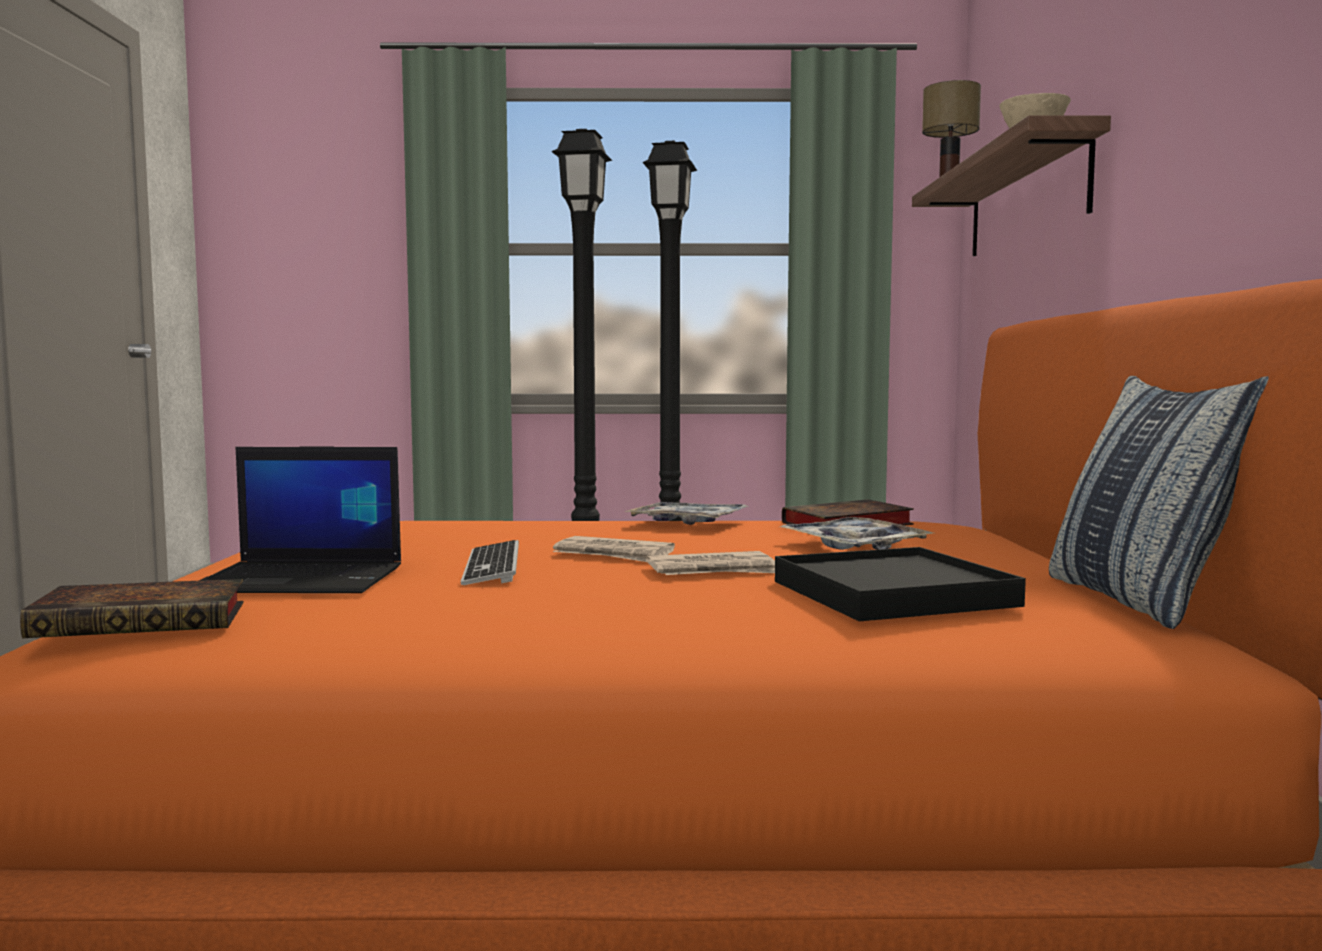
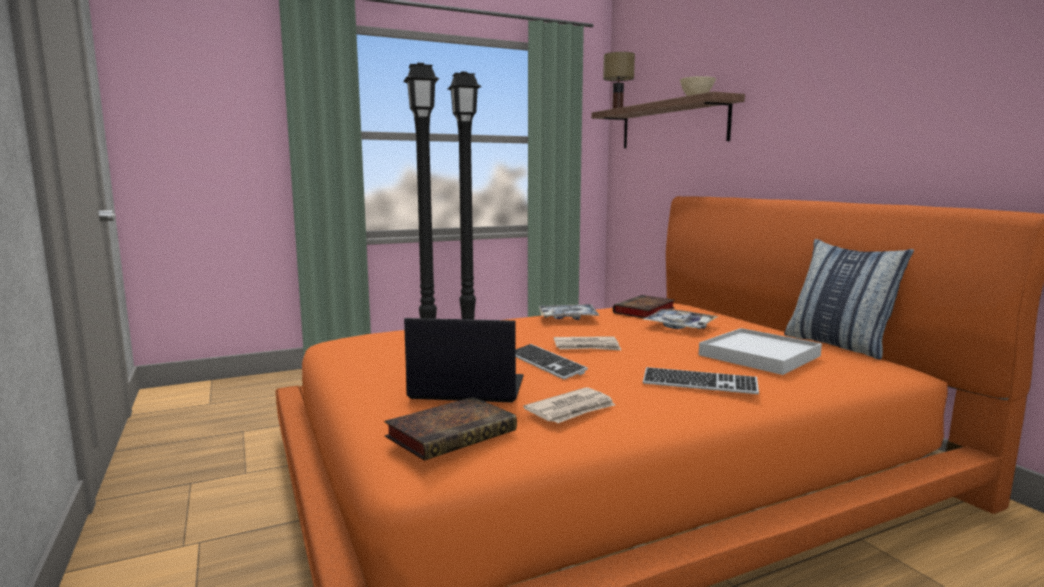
camera: 25 degrees left, 5 degrees up
laptop [199,447,401,593] -> laptop turned 150 degrees counterclockwise [404,318,524,402]
newspaper [646,551,775,575] -> newspaper moved to [524,387,615,423]
black tray [775,547,1026,621] -> white tray [699,328,822,375]
none -> keyboard [643,367,759,394]

